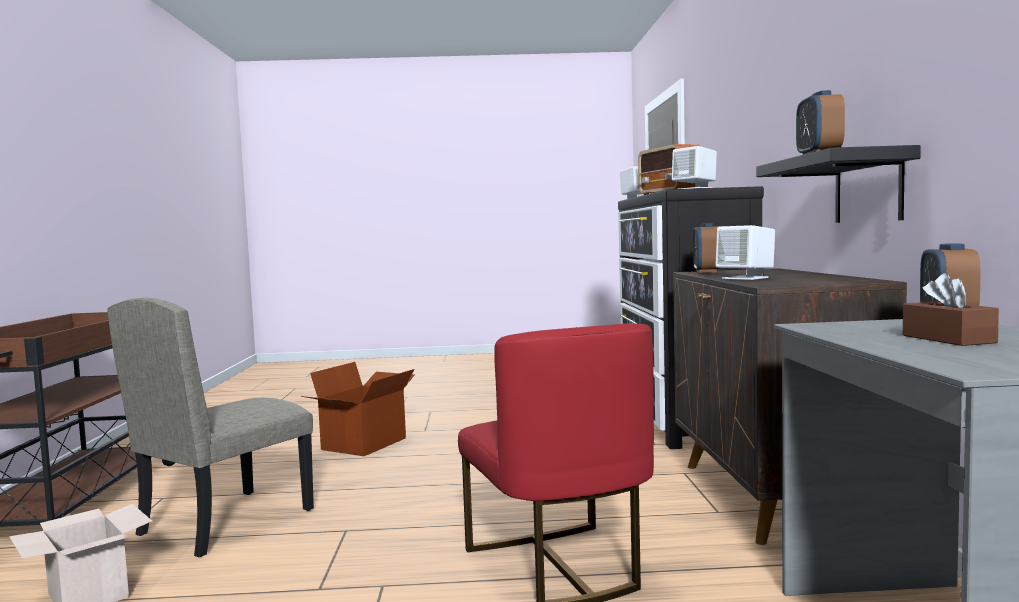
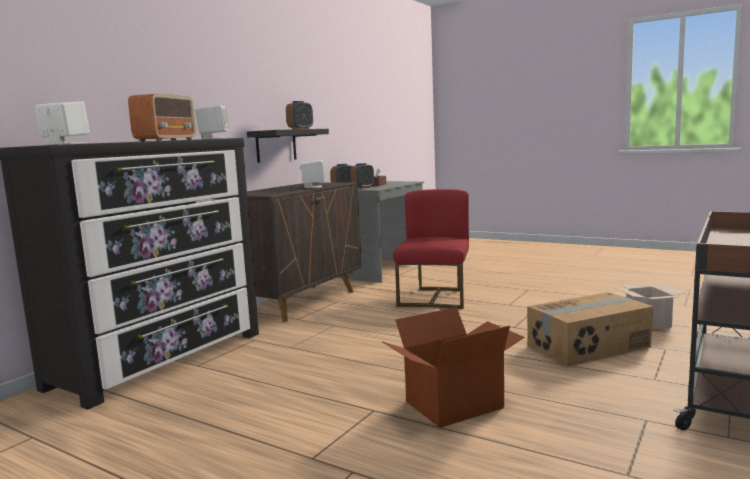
camera: 145 degrees left, 5 degrees up
beige chair [107,298,314,557] -> cardboard box [527,292,653,367]
alarm clock [693,223,720,273] -> alarm clock moved to [350,163,374,189]

